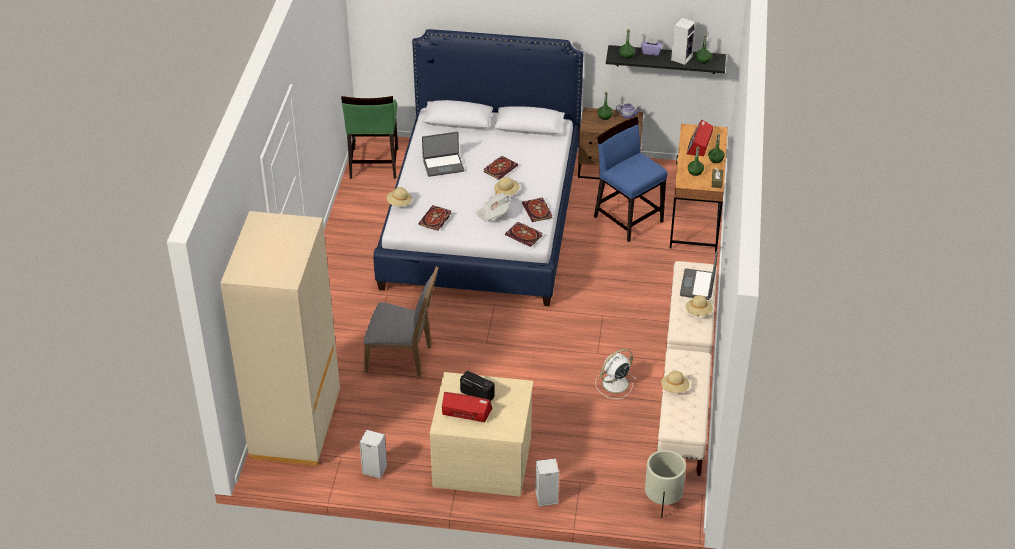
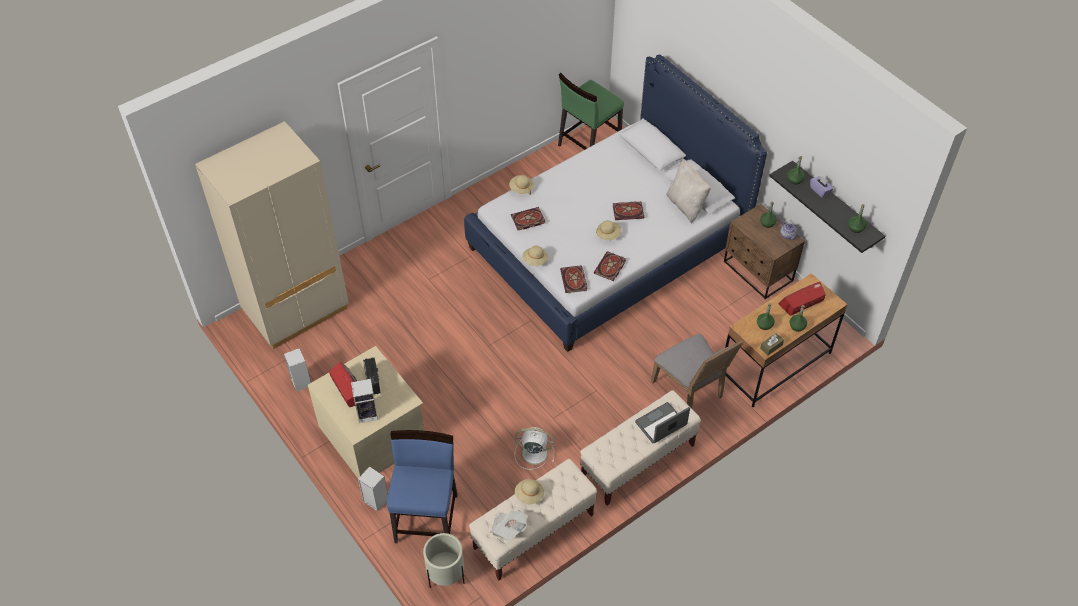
camera: 45 degrees right, 10 degrees up
grey chair [364,266,439,377] -> grey chair moved to [651,334,744,408]
laptop [422,132,464,177] -> none
newspaper [476,193,511,222] -> newspaper moved to [490,510,528,540]
blue chair [594,117,667,242] -> blue chair moved to [387,430,458,543]
speaker [671,18,696,65] -> speaker moved to [351,379,378,423]
beige hat [686,295,713,316] -> beige hat moved to [522,245,548,266]
none -> beige pillow [666,159,711,223]

